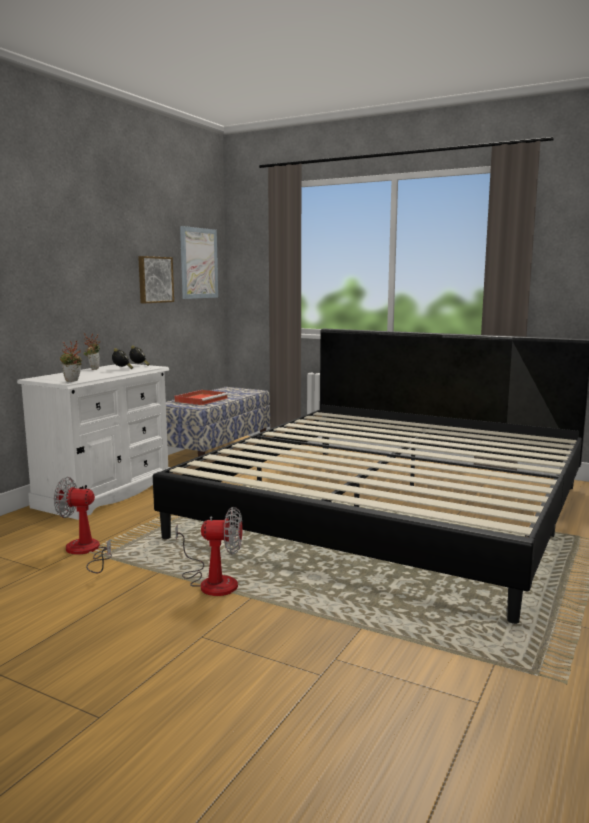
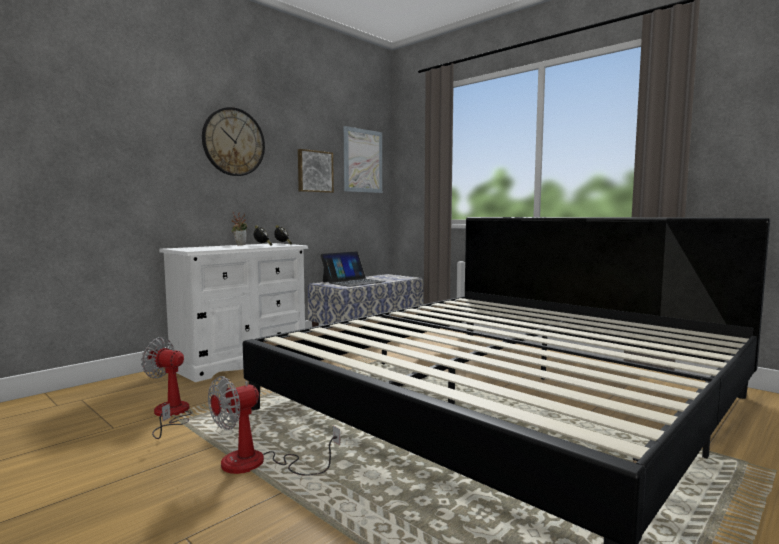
camera: 15 degrees right, 5 degrees down
potted plant [60,341,82,382] -> none
red tray [174,390,229,405] -> laptop [321,252,386,287]
fan [175,507,243,596] -> fan turned 120 degrees clockwise [208,376,340,476]
none -> wall clock [202,107,265,176]

